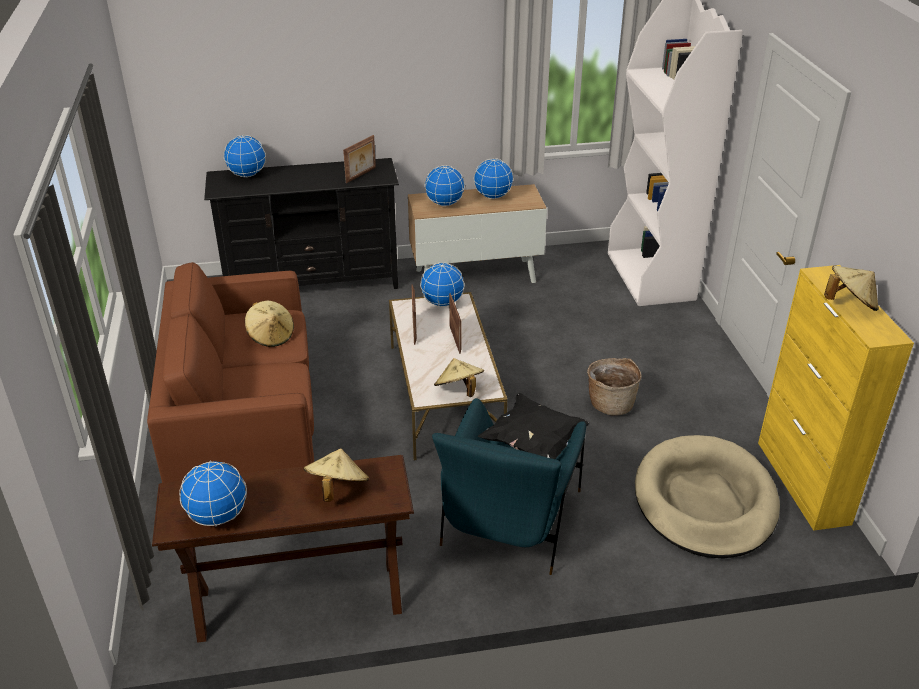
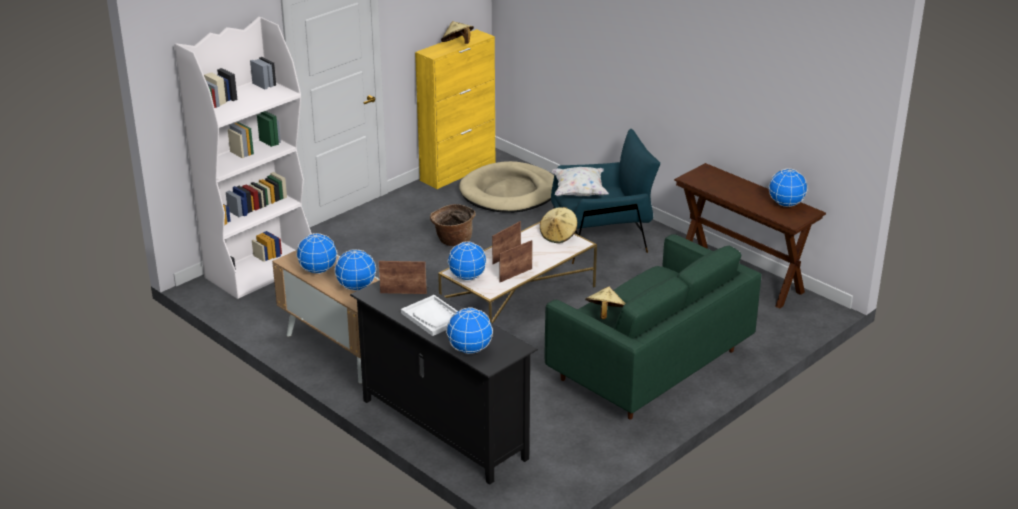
camera: 125 degrees left, 5 degrees down
brown sofa [147,262,314,483] -> green sofa [545,234,761,420]
beige hat [304,448,369,502] -> none
black pillow [478,393,590,459] -> white pillow [552,167,609,196]
none -> white tray [401,295,458,336]

